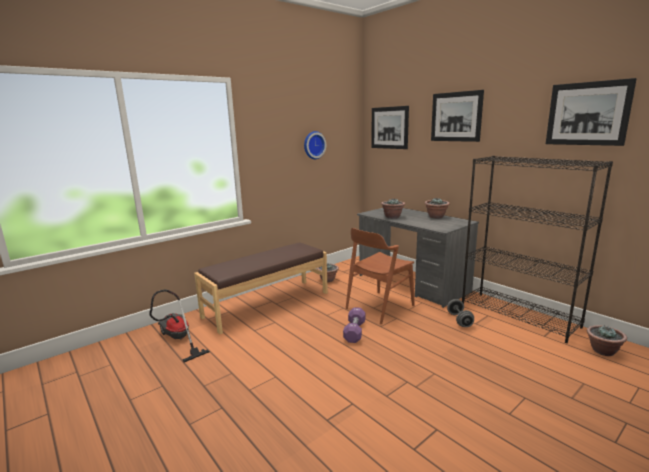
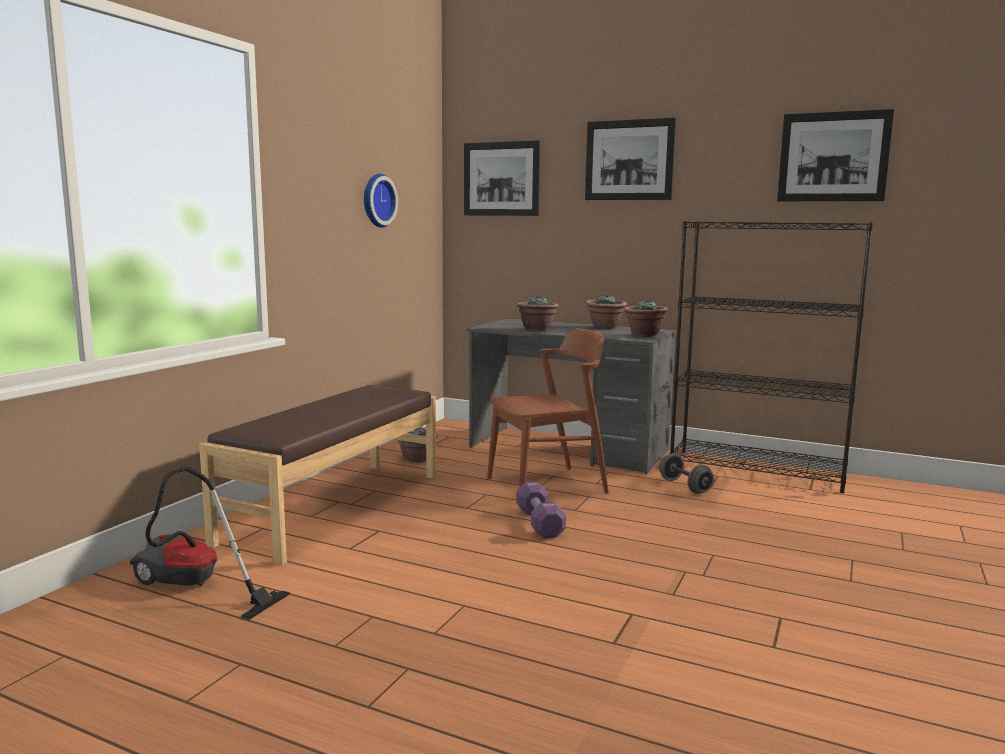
camera: 25 degrees left, 5 degrees down
brown chair [346,228,415,324] -> brown chair turned 135 degrees counterclockwise [487,328,609,494]
potted plant [586,325,627,356] -> potted plant moved to [624,299,668,337]

